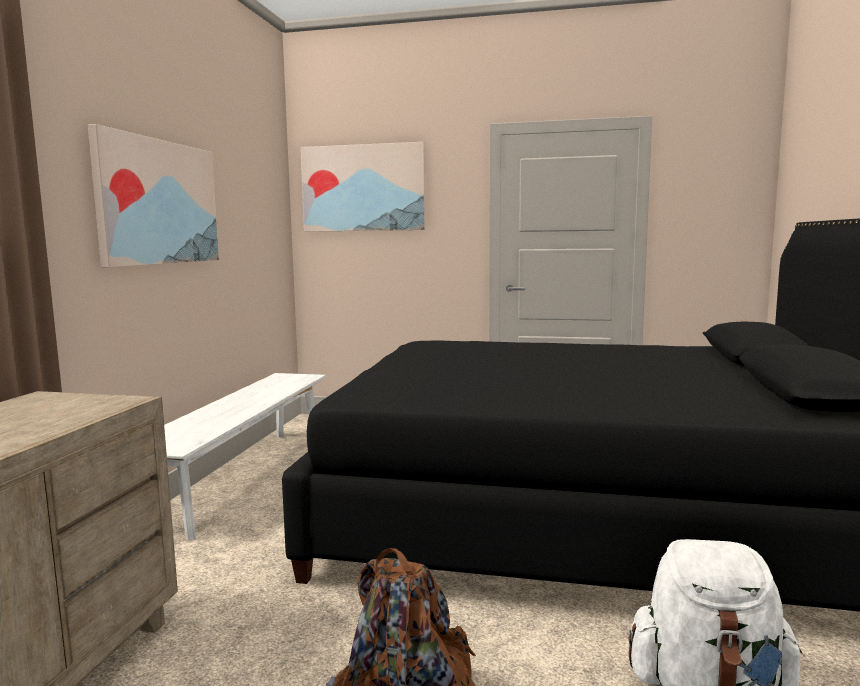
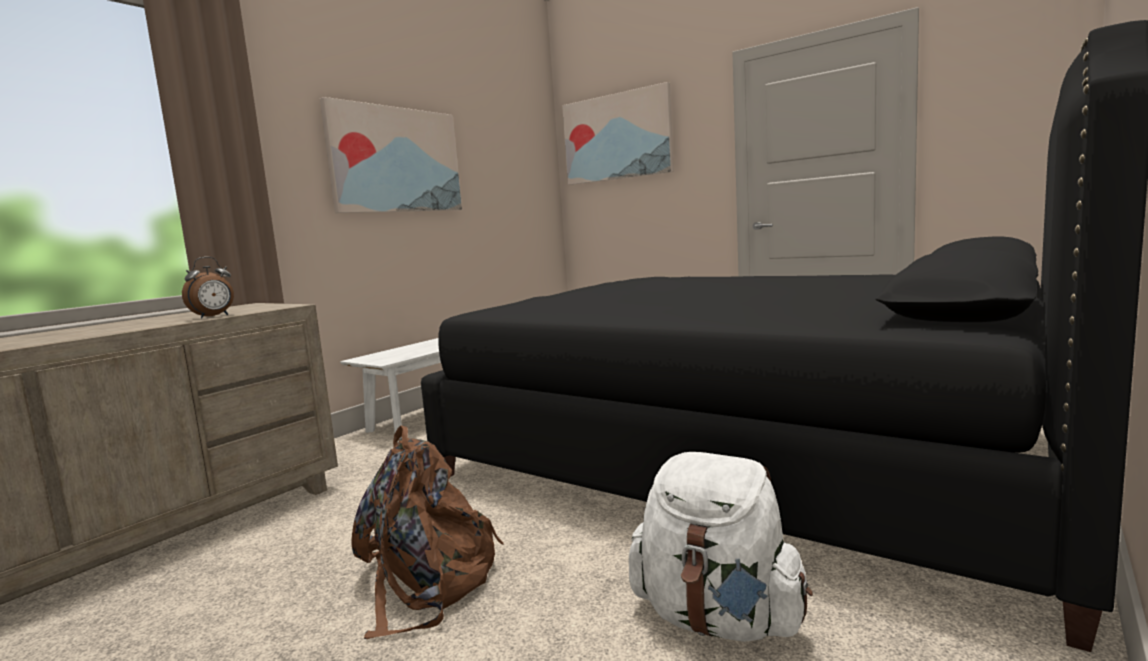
camera: 25 degrees right, 0 degrees up
none -> alarm clock [182,257,234,318]

